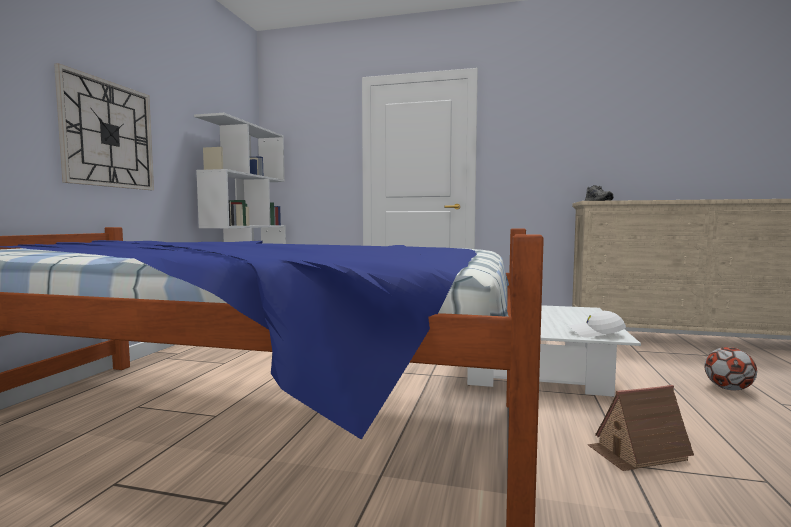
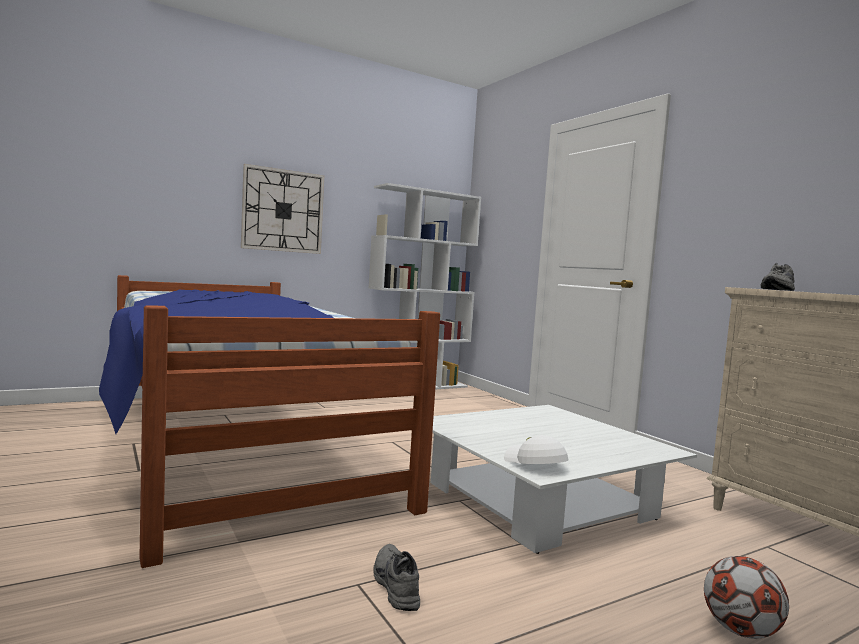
camera: 45 degrees right, 0 degrees up
toy house [588,385,694,471] -> grey shoe [374,544,420,611]

